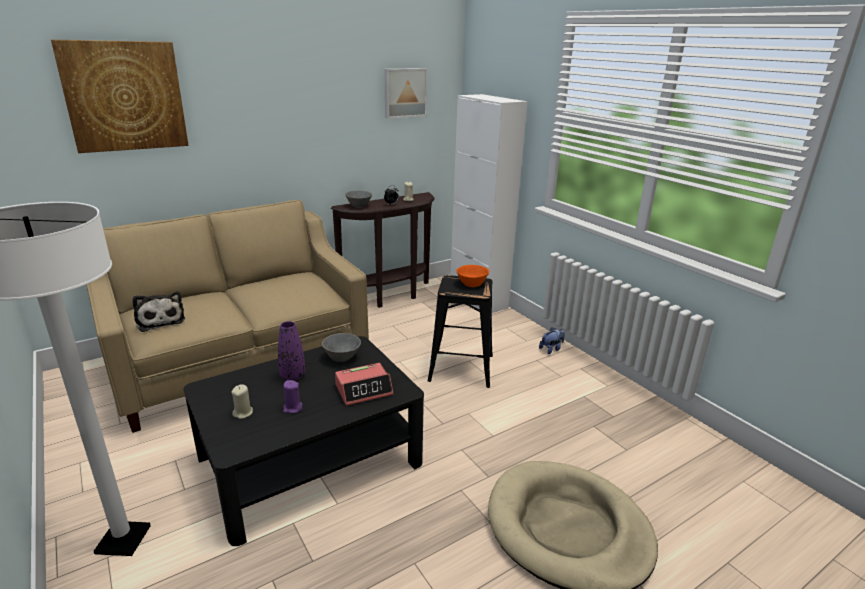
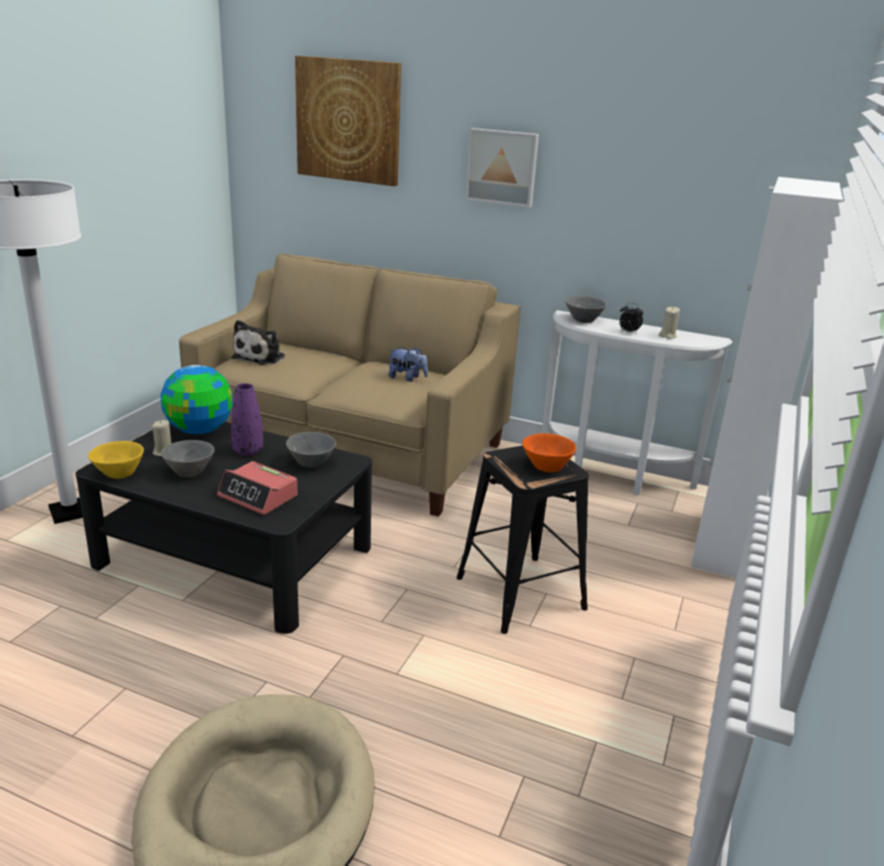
camera: 55 degrees right, 0 degrees up
purple candle [283,380,303,414] -> grey bowl [161,440,215,478]
brown console table [331,192,435,308] -> white console table [542,310,733,495]
picture [384,68,427,119] -> picture moved to [465,128,539,208]
plush toy [539,327,565,354] -> plush toy moved to [389,347,428,382]
none -> yellow bowl [88,441,144,479]
none -> globe [160,365,233,434]

